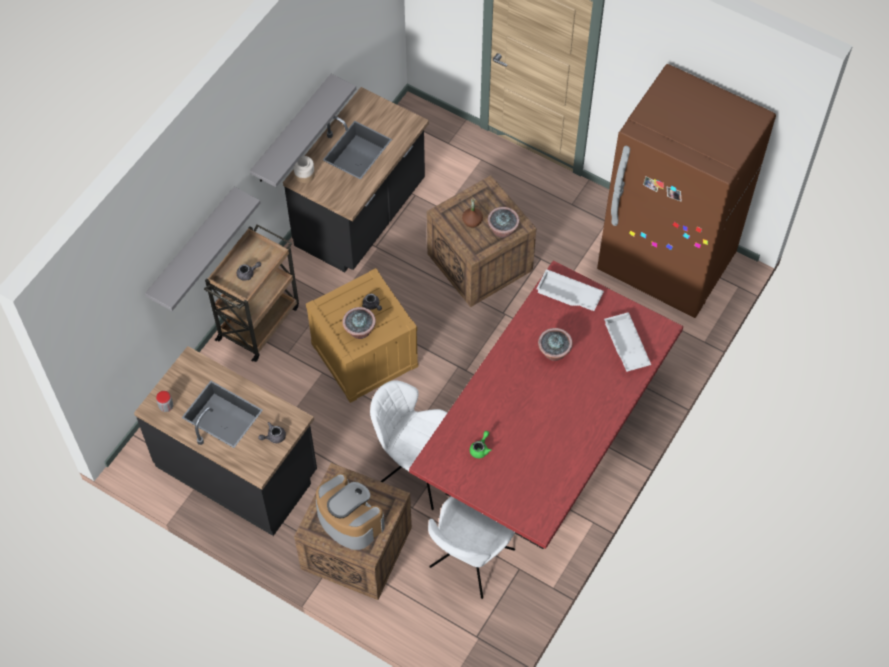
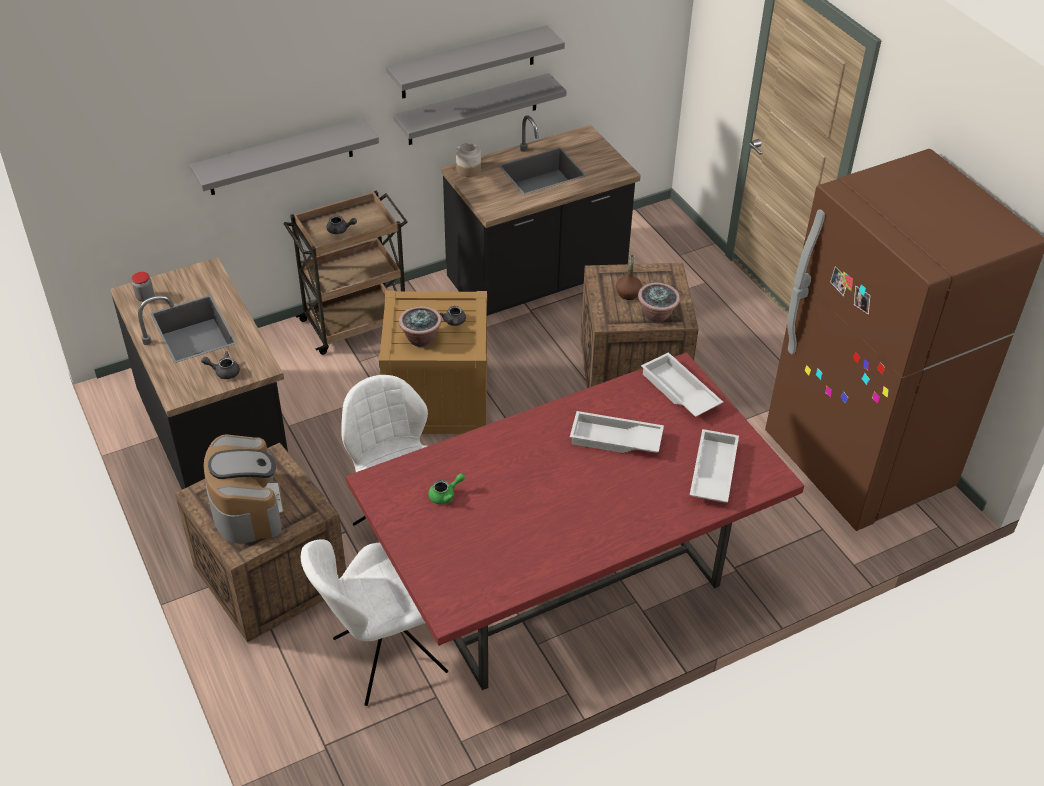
camera: 30 degrees right, 15 degrees down
potted plant [538,328,573,361] -> white tray [570,411,664,453]
none -> grey shelf [386,25,565,98]

